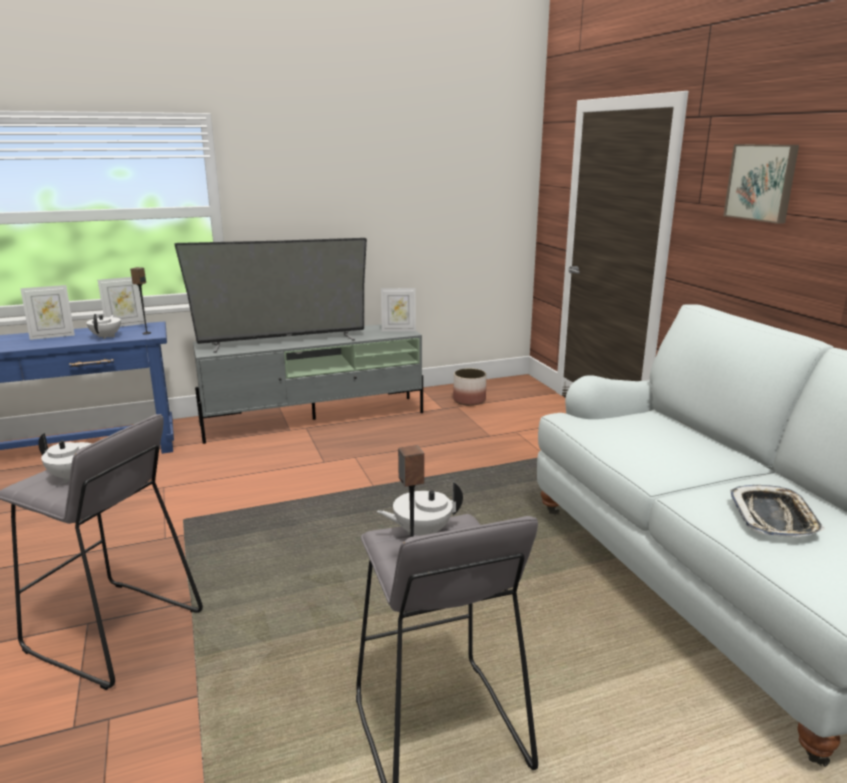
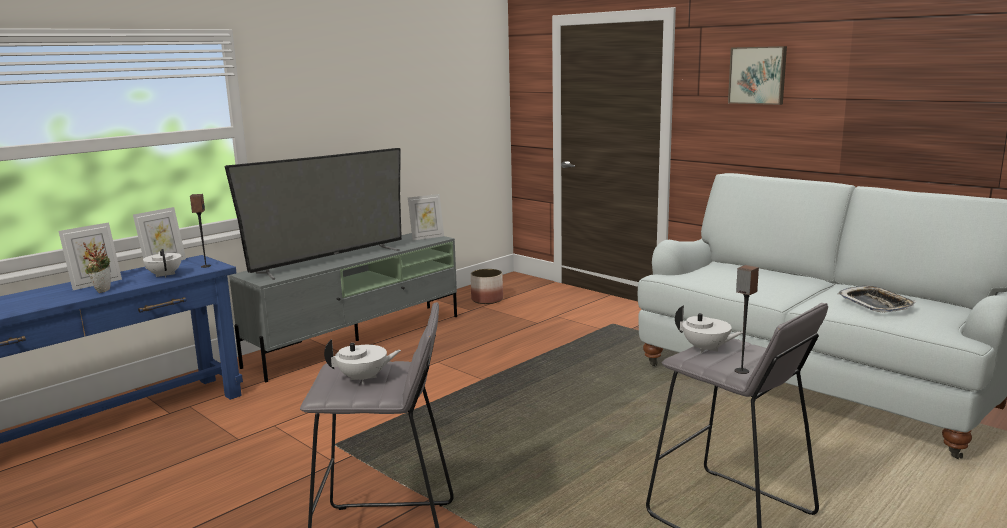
camera: 25 degrees left, 5 degrees down
white teapot [377,482,463,536] -> white teapot turned 105 degrees counterclockwise [675,305,743,353]
none -> potted plant [83,242,111,293]

